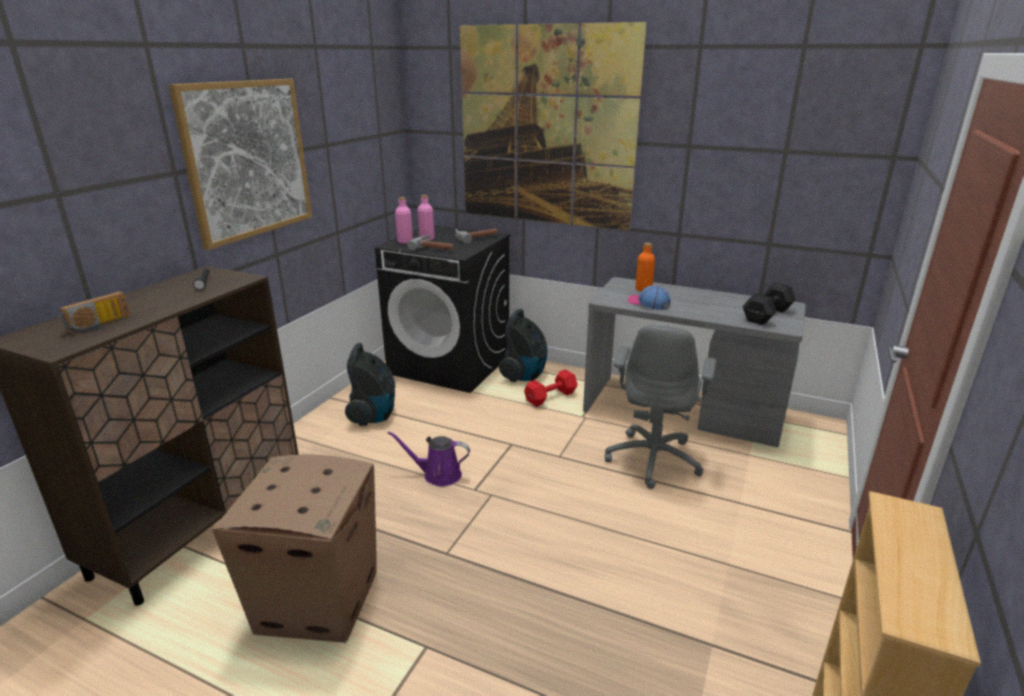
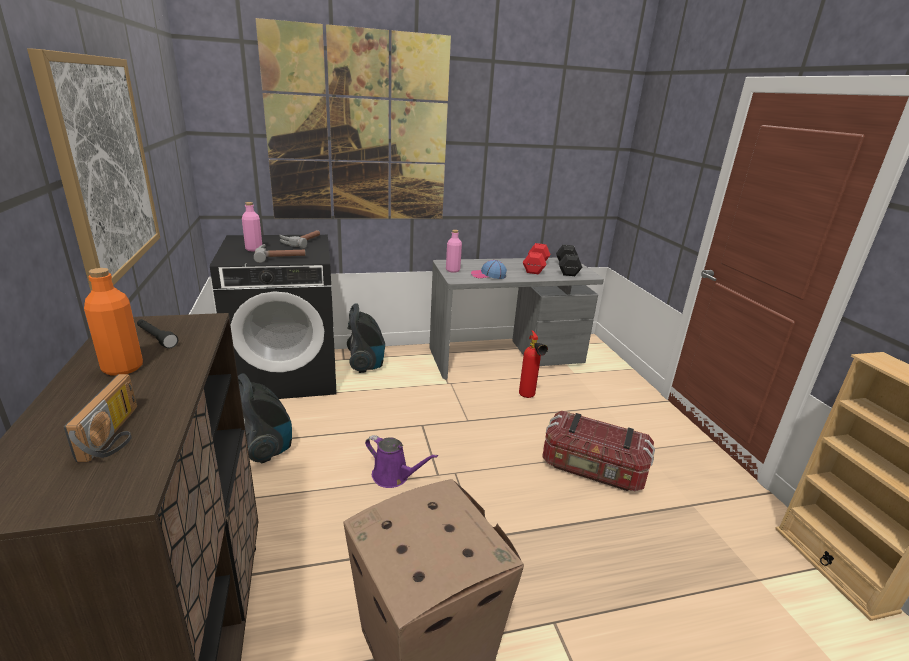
camera: 40 degrees left, 0 degrees up
purple watering can [388,431,470,486] -> purple watering can turned 120 degrees counterclockwise [365,435,438,488]
pink bottle [395,197,413,244] -> pink bottle moved to [446,230,462,273]
red dumbbell [524,369,577,407] -> red dumbbell moved to [523,243,551,275]
grey office chair [605,325,716,489] -> fire extinguisher [519,330,548,398]
orange bottle [635,243,655,292] -> orange bottle moved to [84,268,143,376]
none -> storage box [542,411,655,491]

